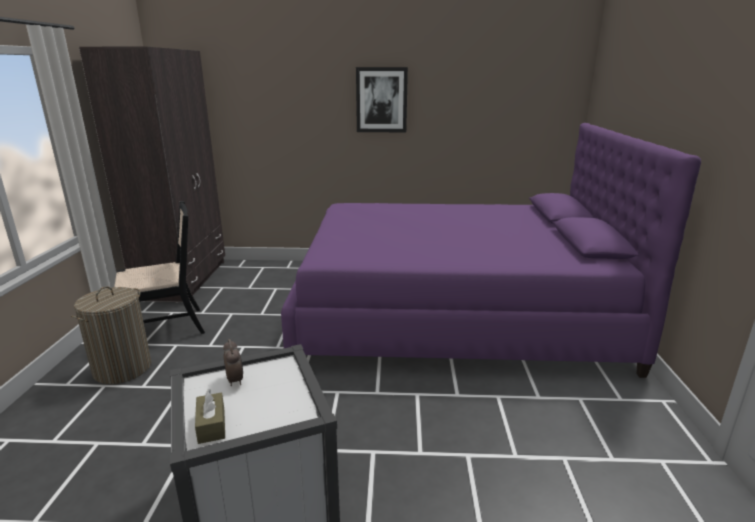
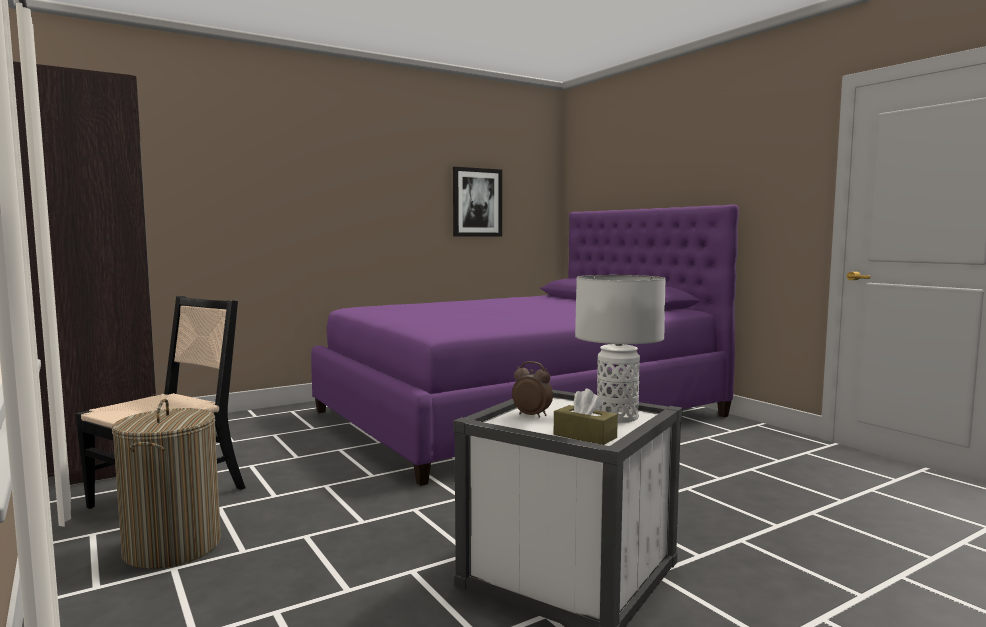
camera: 35 degrees left, 15 degrees down
picture [356,67,408,132] -> picture moved to [453,167,502,236]
none -> white table lamp [575,275,666,423]

